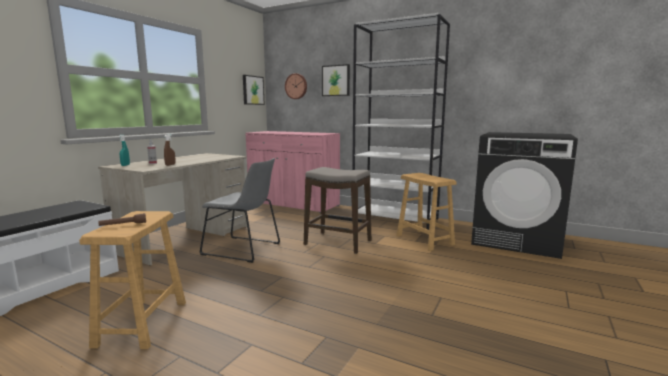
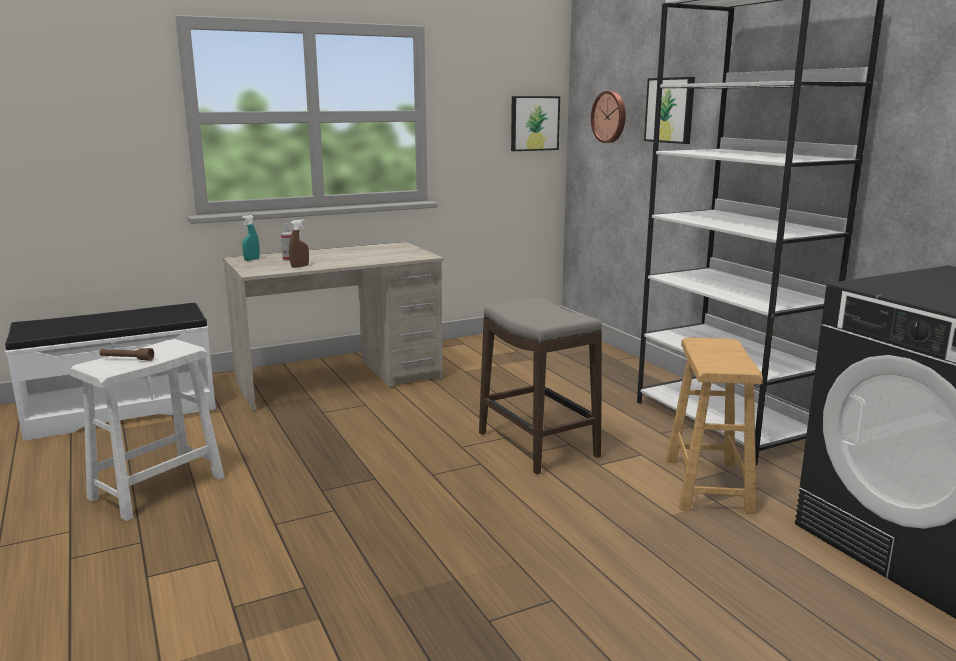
camera: 35 degrees right, 5 degrees up
brown stool [79,211,186,349] -> white stool [69,339,224,521]
grey chair [199,158,280,263] -> none
pink cabinet [245,131,340,213] -> none

